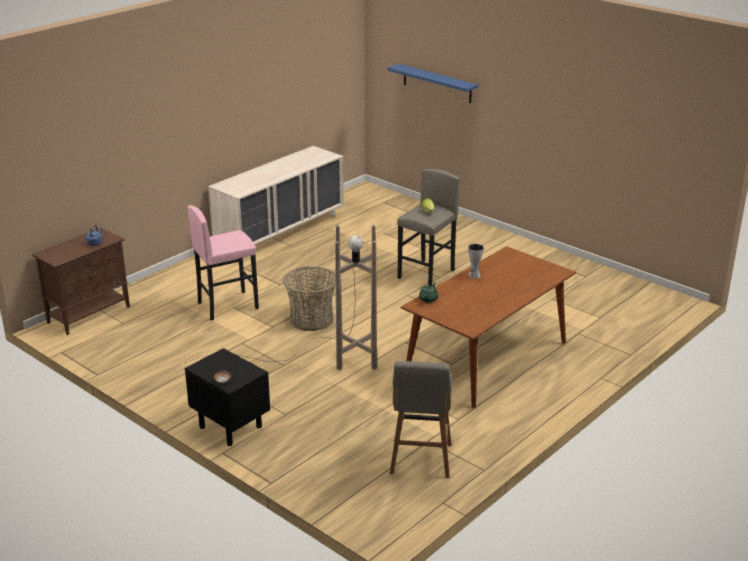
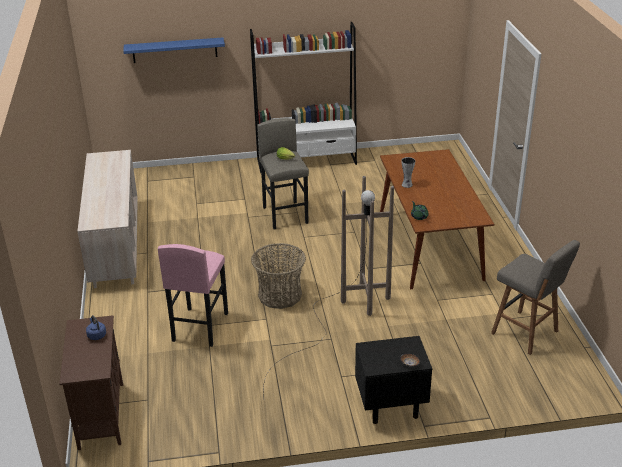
camera: 50 degrees left, 5 degrees up
none -> white bookcase [250,22,357,173]

